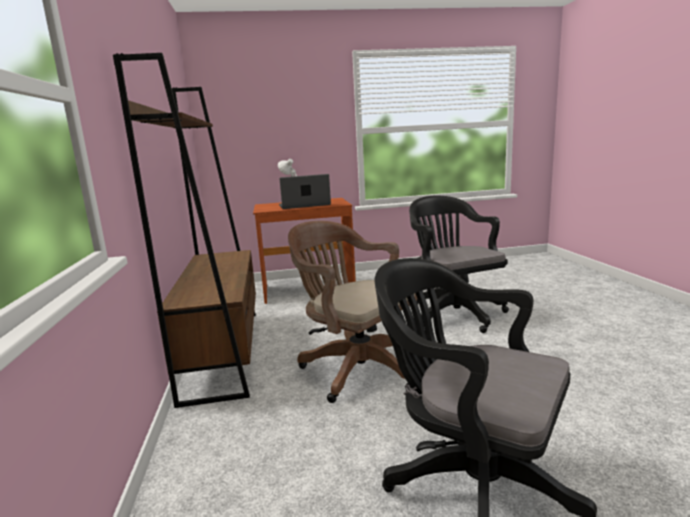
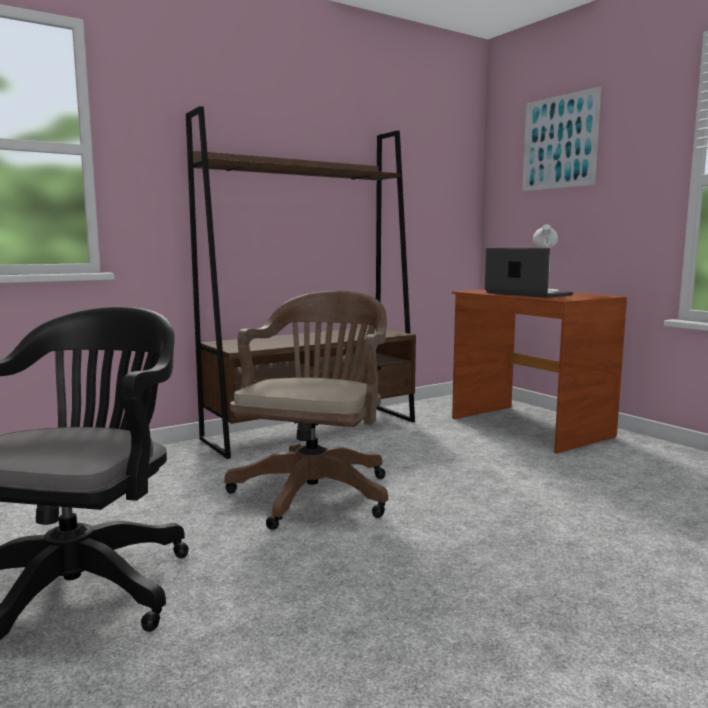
camera: 65 degrees right, 5 degrees down
black office chair [409,196,509,333] -> none
none -> picture [522,86,601,191]

